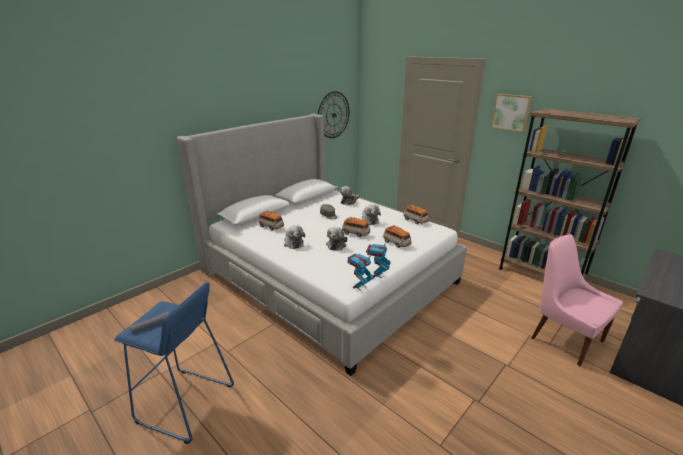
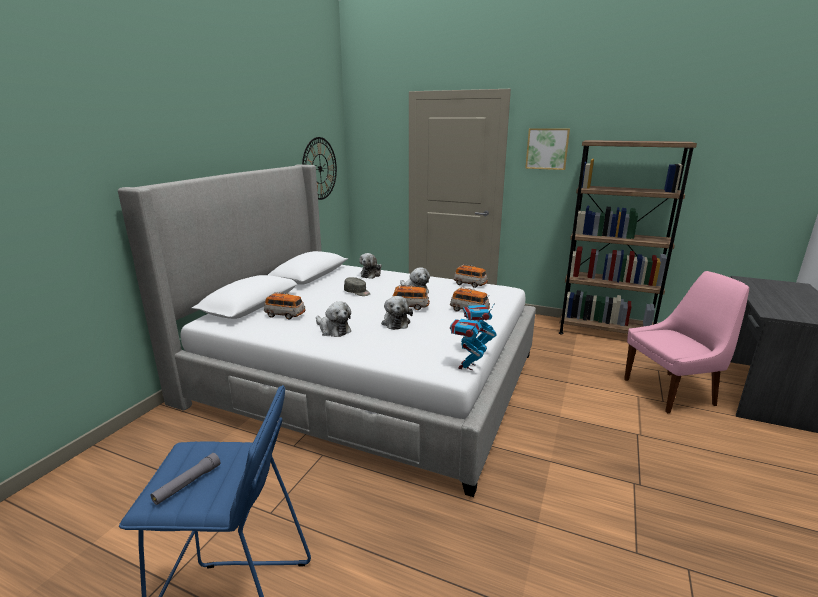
camera: 20 degrees left, 5 degrees down
pink chair [531,234,623,366] -> pink chair turned 135 degrees clockwise [624,271,749,413]

